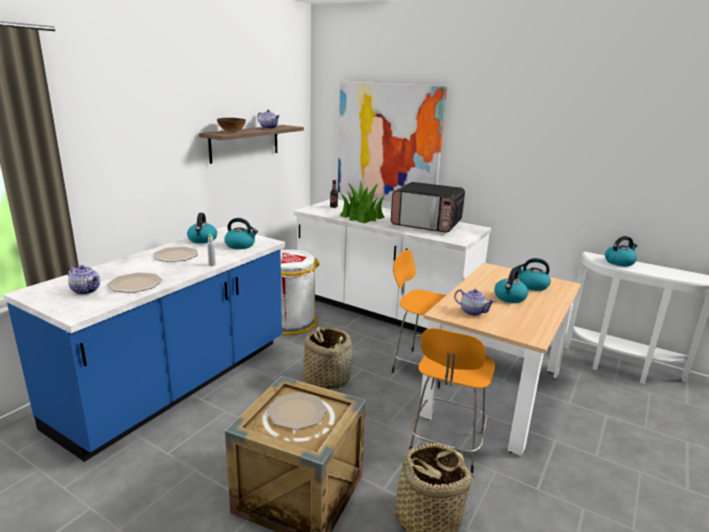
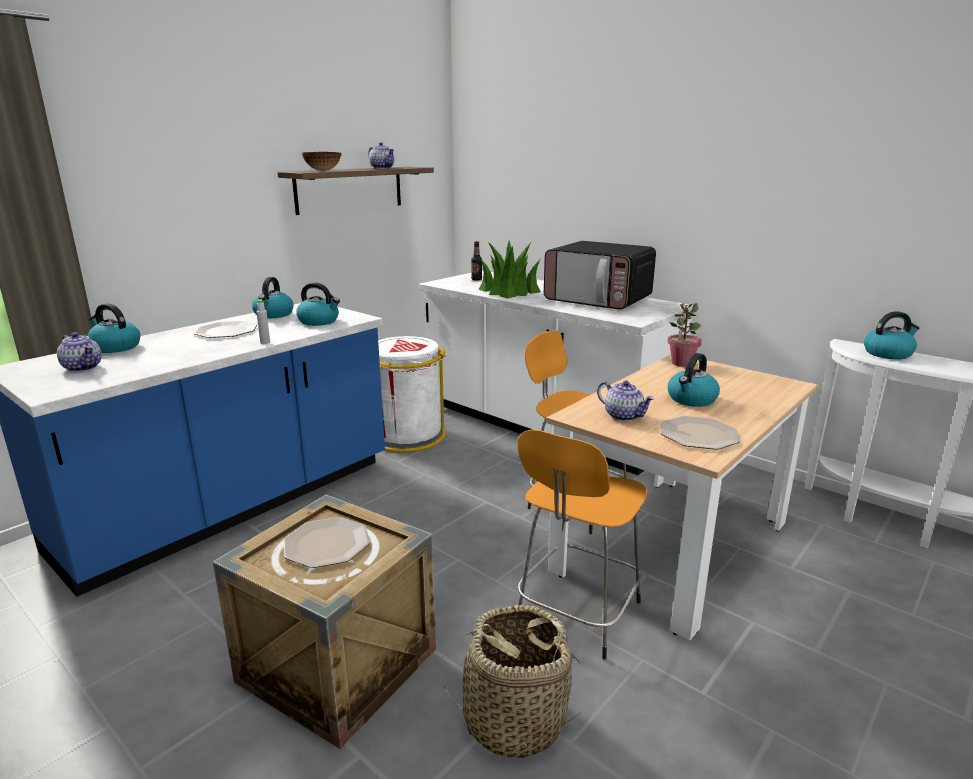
camera: 10 degrees right, 0 degrees up
plate [107,272,163,293] -> plate moved to [661,416,740,450]
basket [303,327,352,389] -> none
picture [338,81,447,202] -> none
kettle [515,258,551,291] -> kettle moved to [87,303,140,353]
none -> potted plant [667,303,702,367]

